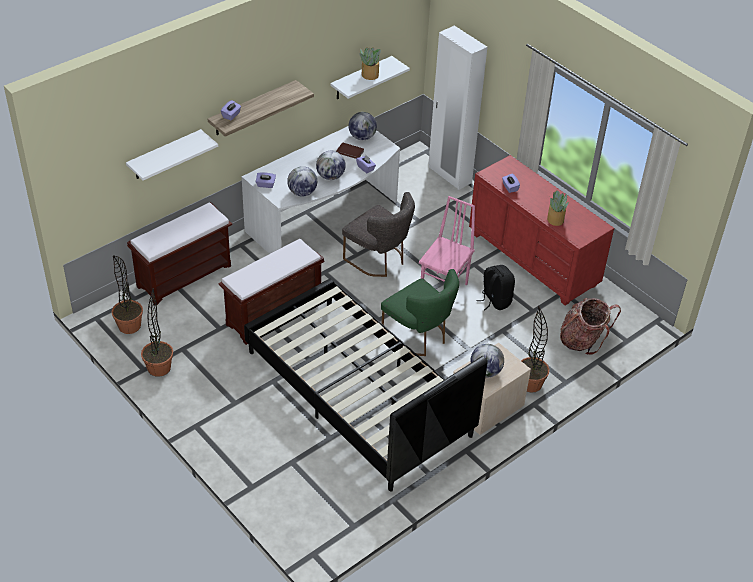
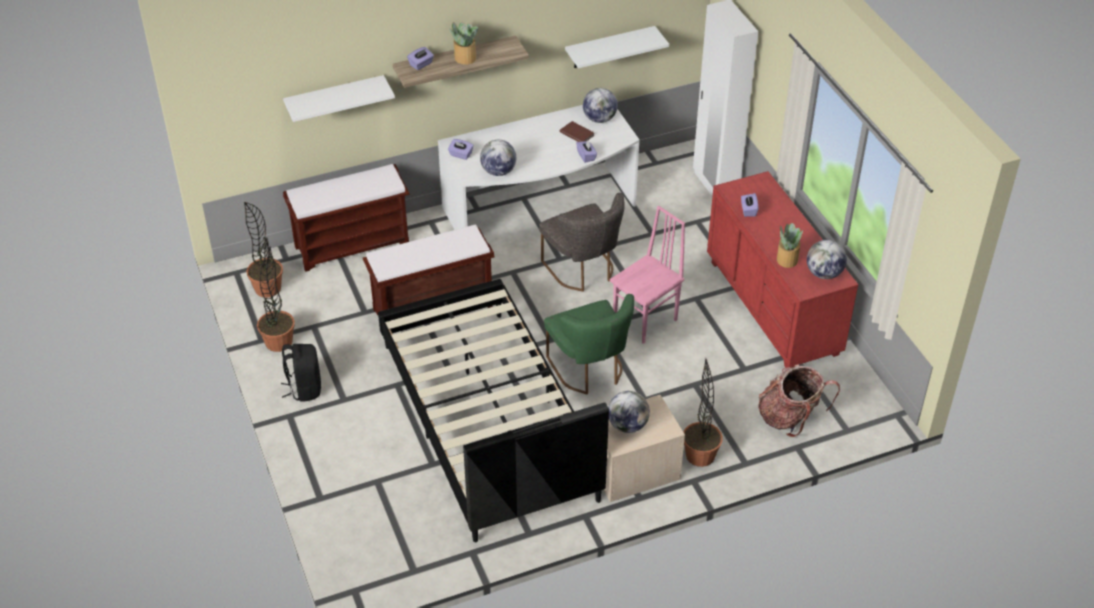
camera: 20 degrees right, 0 degrees up
globe [316,151,346,180] -> globe moved to [807,240,847,279]
potted plant [360,47,381,80] -> potted plant moved to [449,22,478,65]
black backpack [476,265,515,311] -> black backpack moved to [281,344,321,402]

